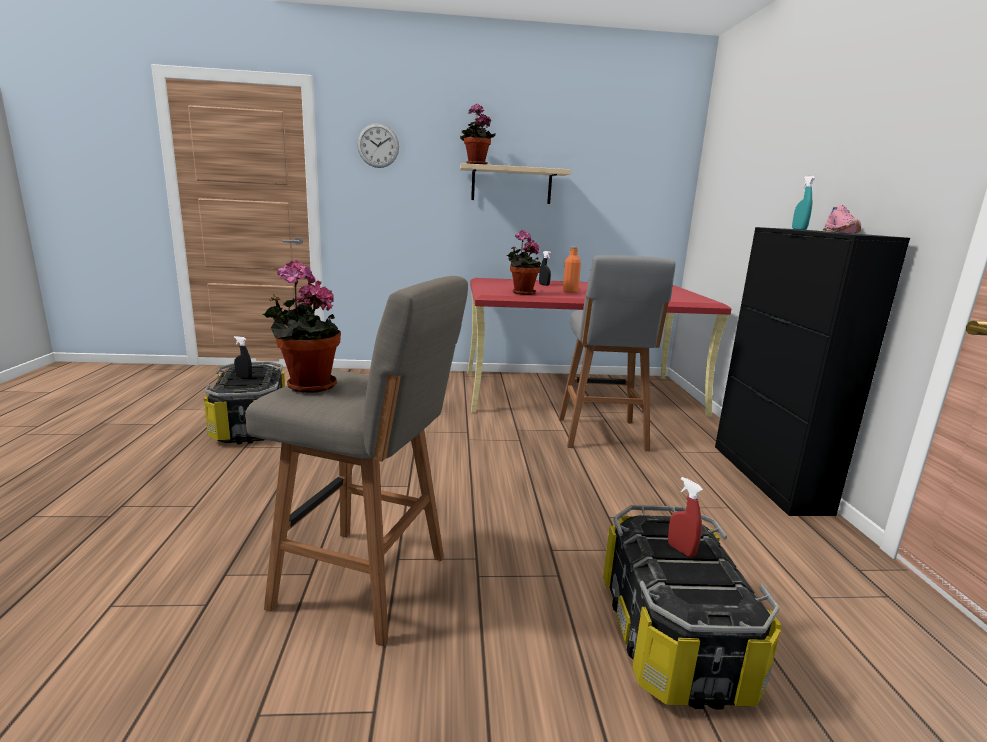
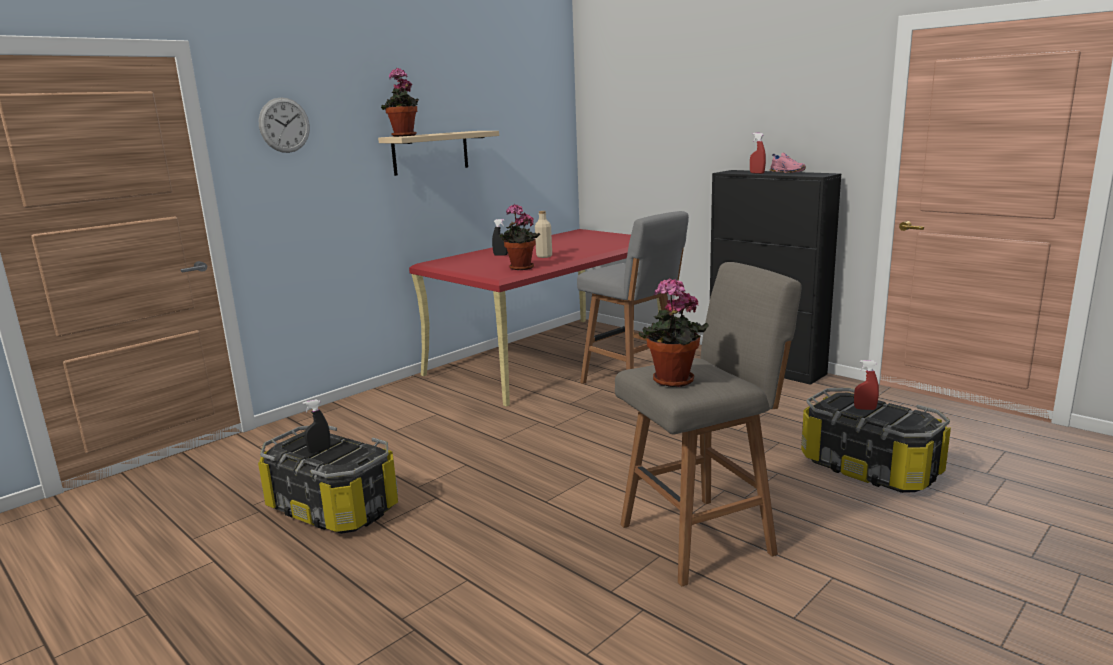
camera: 40 degrees left, 0 degrees up
orange bottle [563,247,581,293] -> beige bottle [535,211,552,258]
turquoise spray bottle [792,176,815,230] -> red spray bottle [750,133,766,174]

